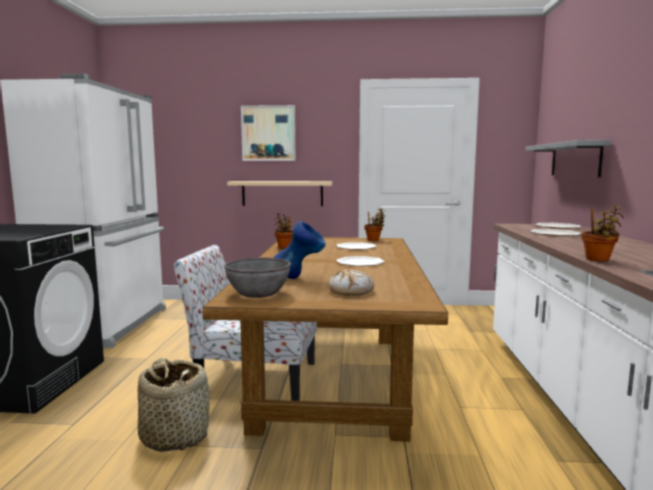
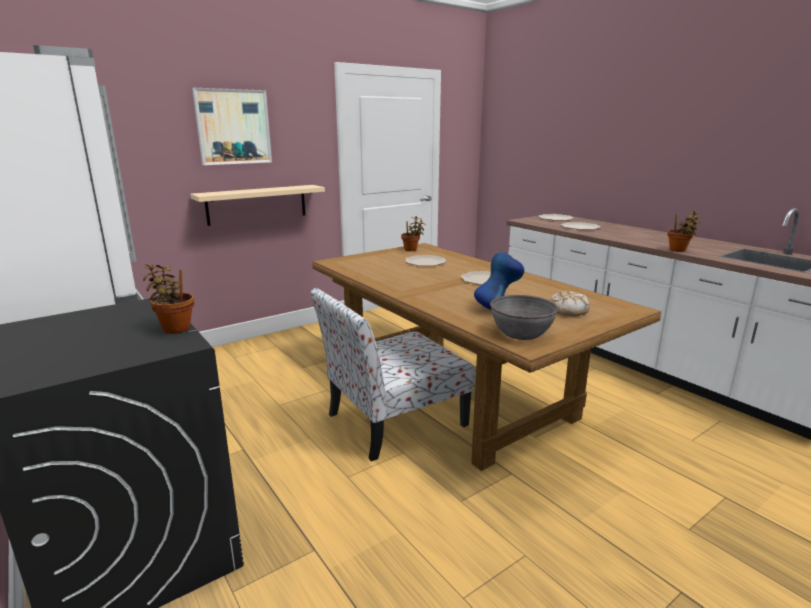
camera: 40 degrees left, 10 degrees up
basket [138,358,210,452] -> none
potted plant [274,212,293,249] -> potted plant moved to [143,262,194,334]
grey shelf [526,140,611,177] -> none

